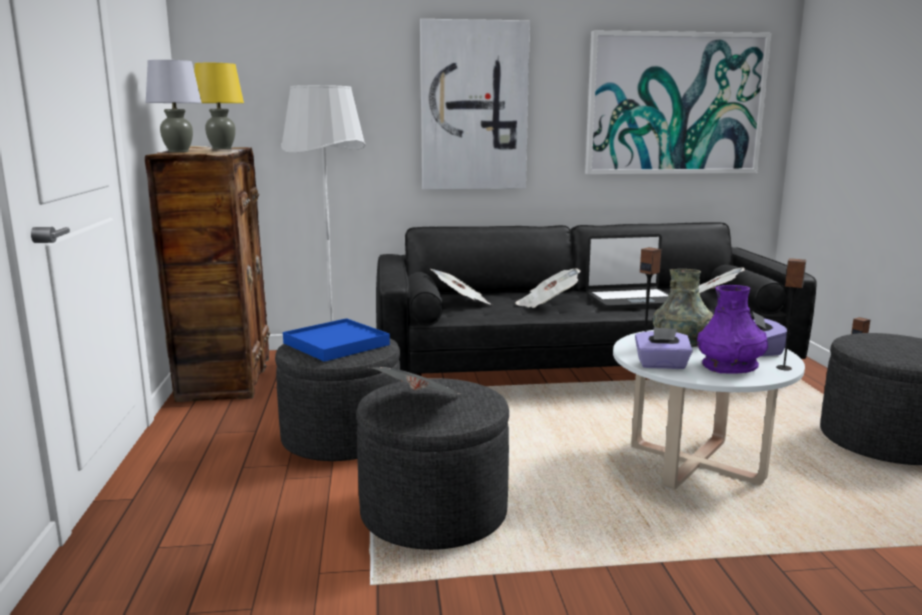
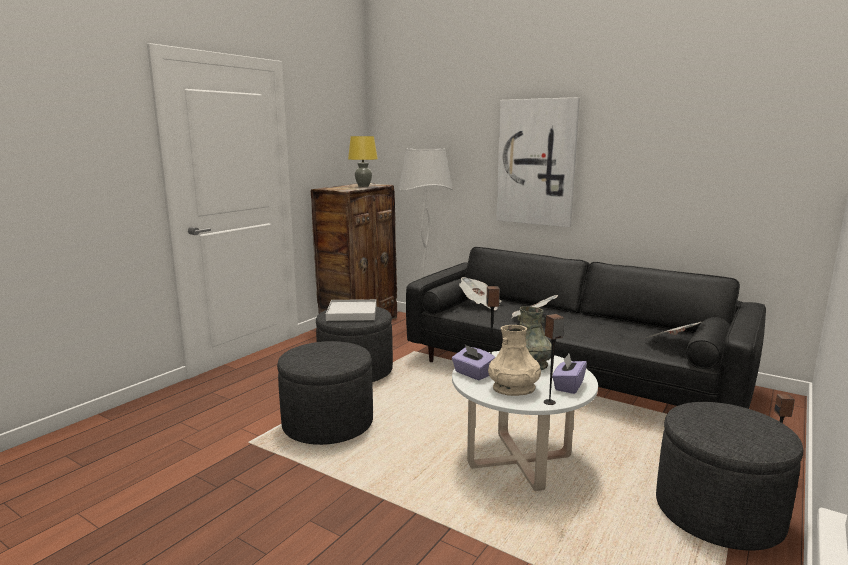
camera: 40 degrees right, 0 degrees up
grey table lamp [146,60,202,152] -> none
blue tray [283,318,390,362] -> white tray [326,299,377,321]
newspaper [372,367,458,394] -> none
picture [585,31,772,174] -> none
laptop [586,234,669,308] -> none
purple vase [697,285,768,374] -> beige vase [488,325,541,396]

